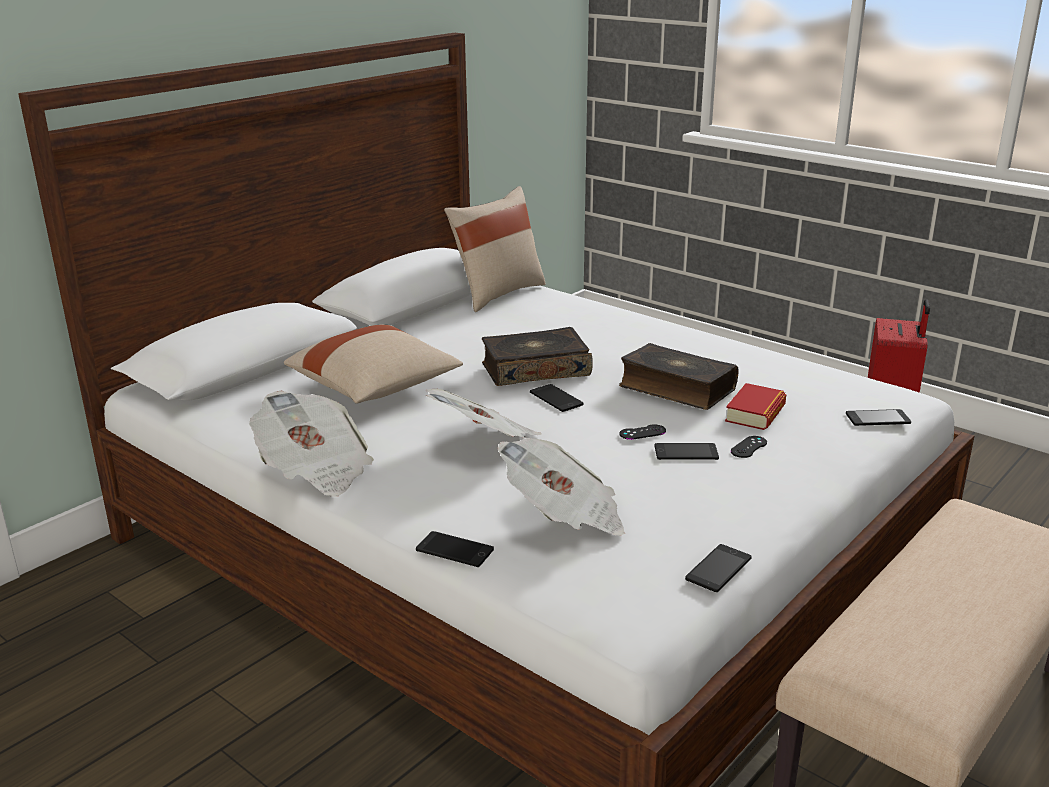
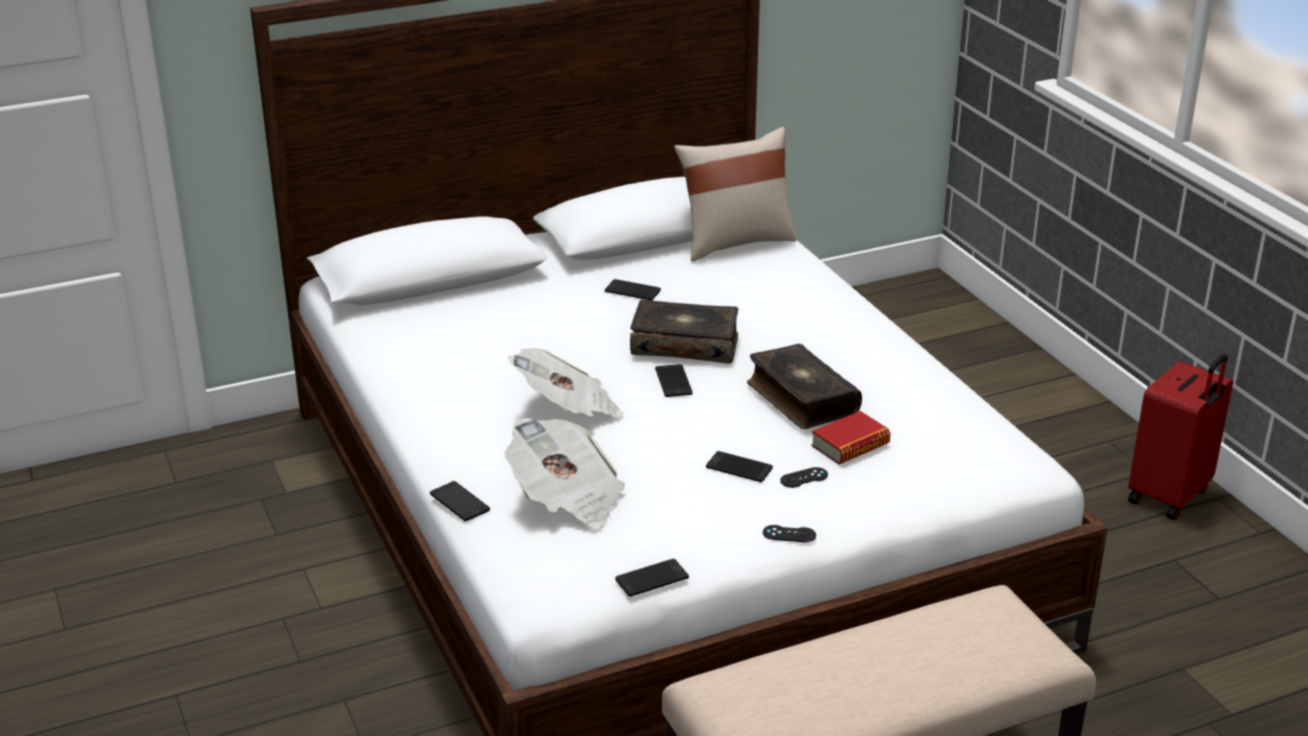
camera: 25 degrees right, 5 degrees up
newspaper [249,391,374,496] -> none
beige pillow [284,325,463,404] -> none
black game controller [620,424,666,440] -> black game controller moved to [763,525,816,542]
phone [846,409,911,426] -> phone moved to [605,279,661,301]

